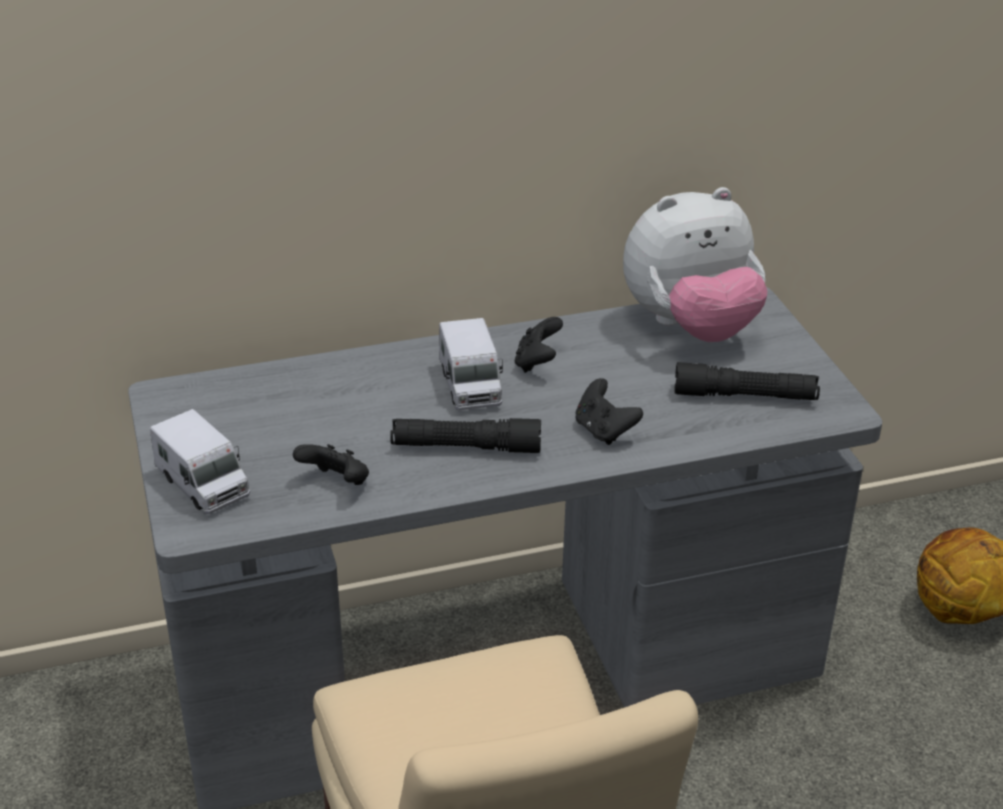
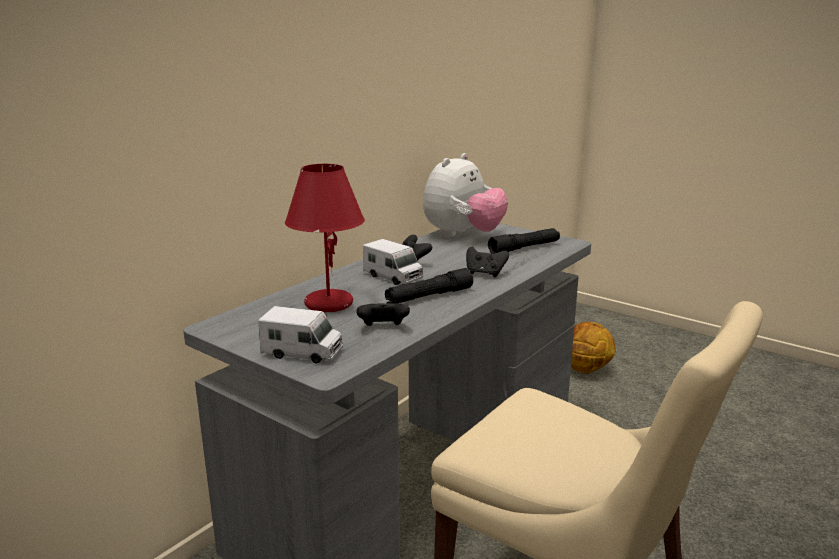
camera: 35 degrees left, 15 degrees down
none -> red table lamp [285,164,365,312]

